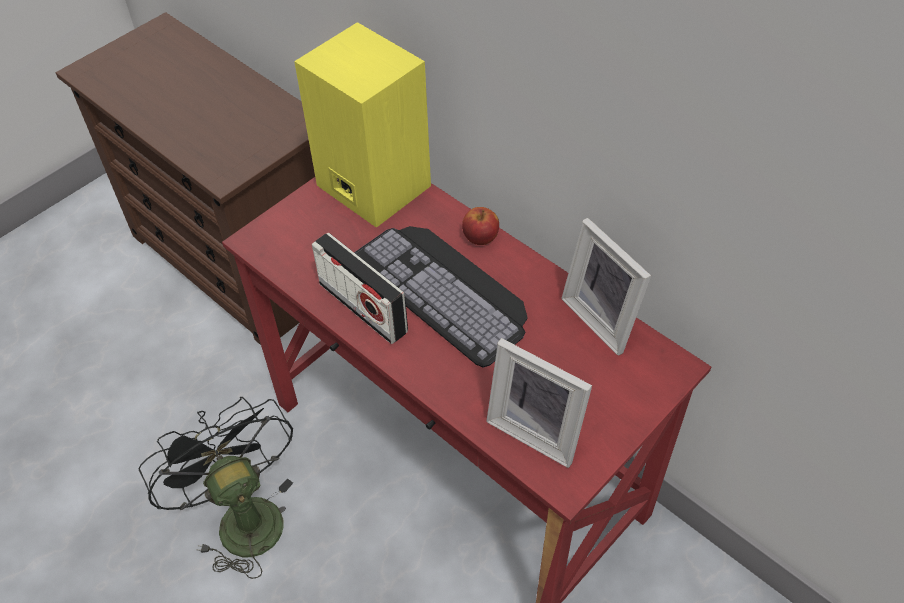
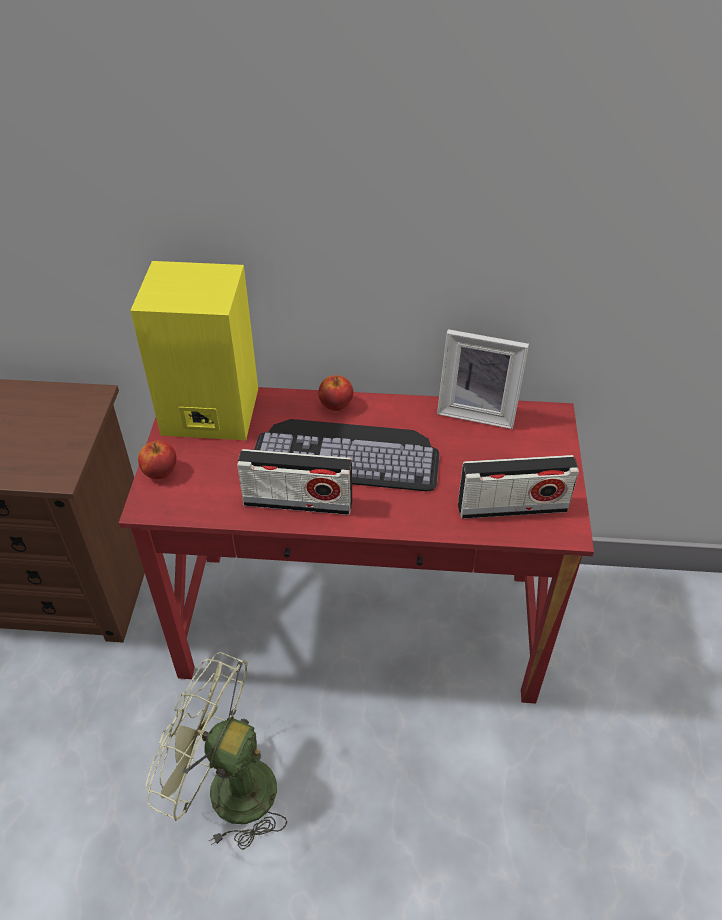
camera: 40 degrees left, 5 degrees down
black fan [139,397,293,579] -> green fan [145,652,287,850]
picture frame [486,338,592,468] -> radio [458,455,579,519]
none -> apple [138,441,177,479]

